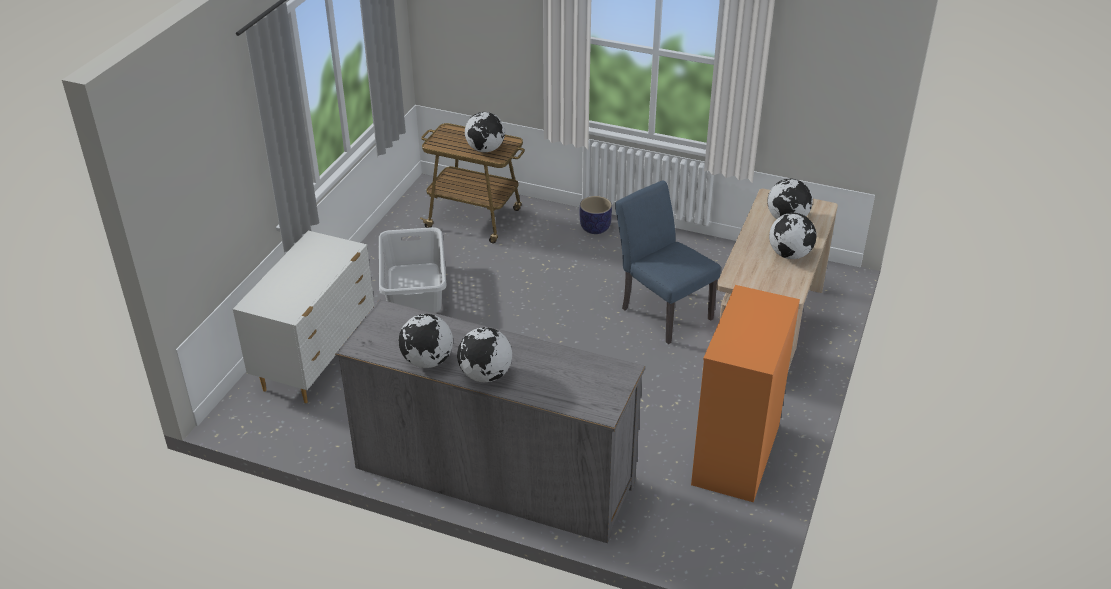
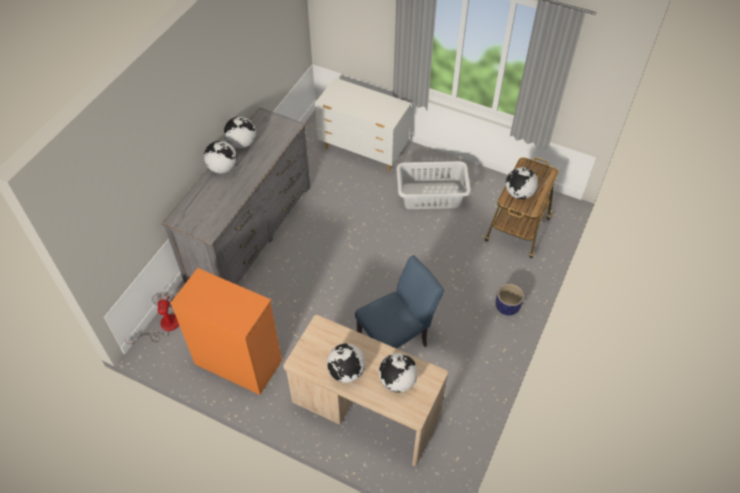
camera: 95 degrees right, 15 degrees up
none -> fan [125,292,179,344]

